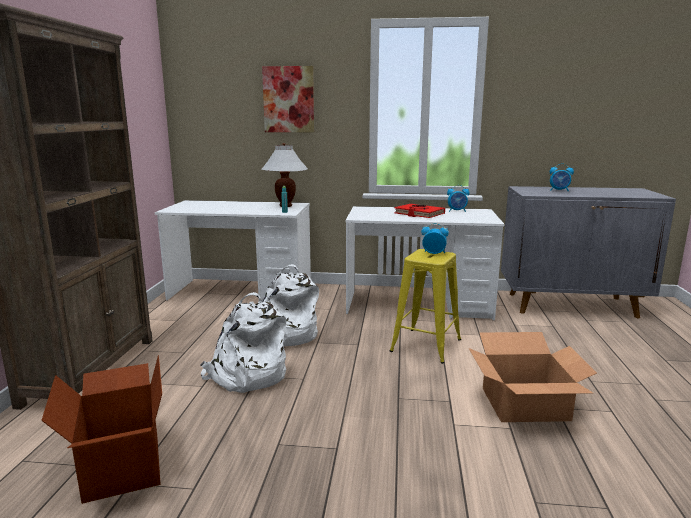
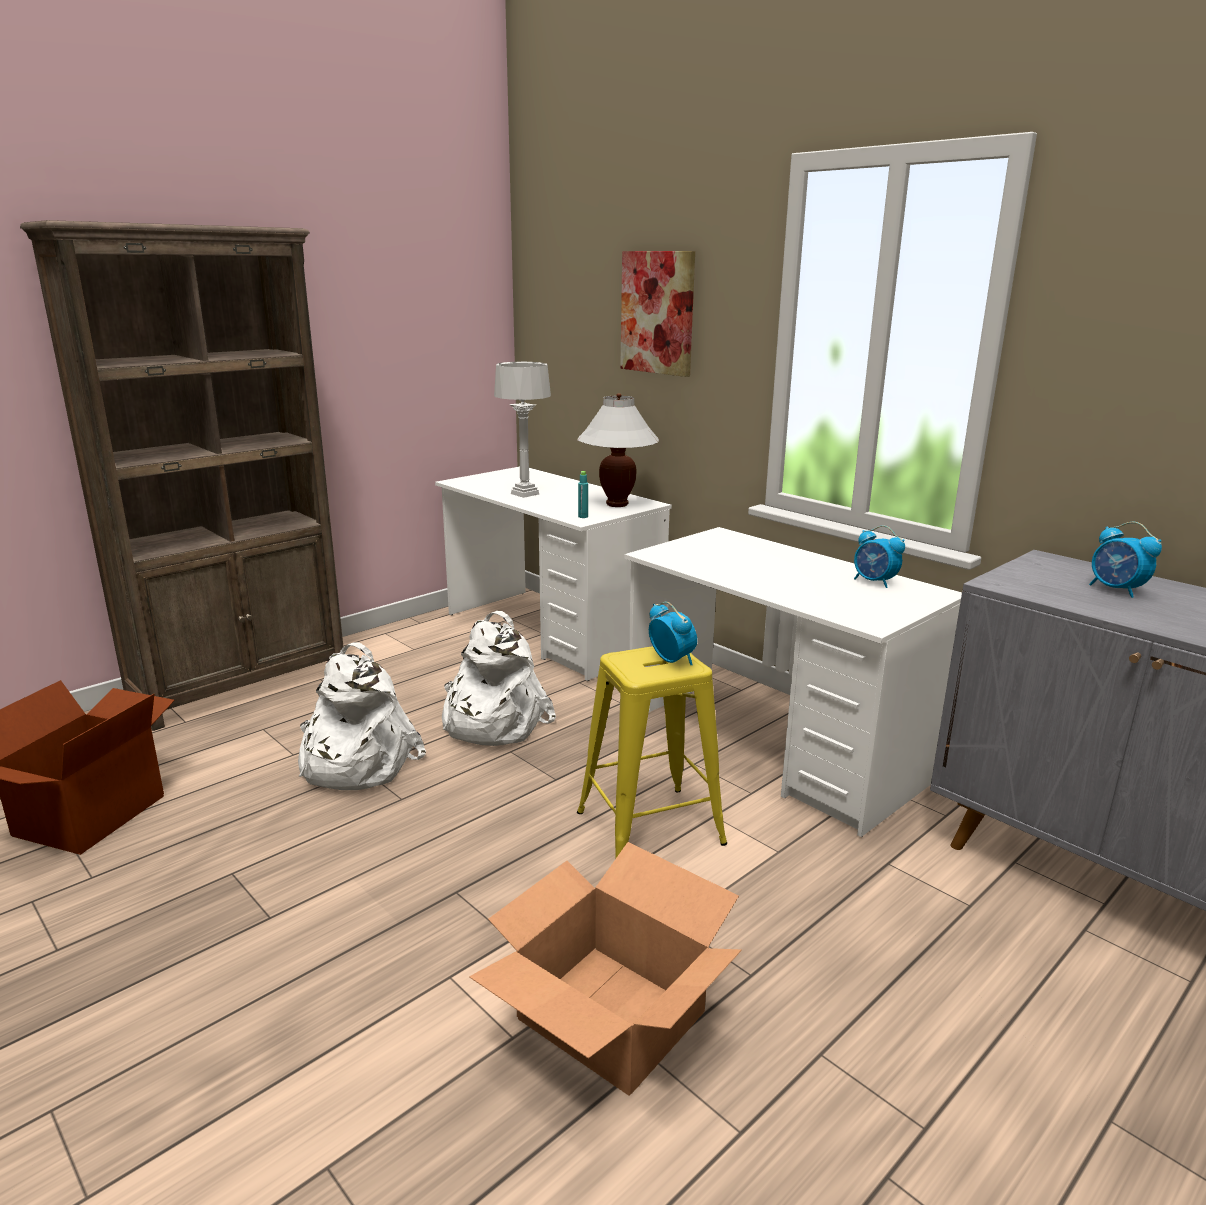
camera: 40 degrees right, 5 degrees up
red book [394,204,445,218] -> none
none -> grey table lamp [494,362,551,498]

